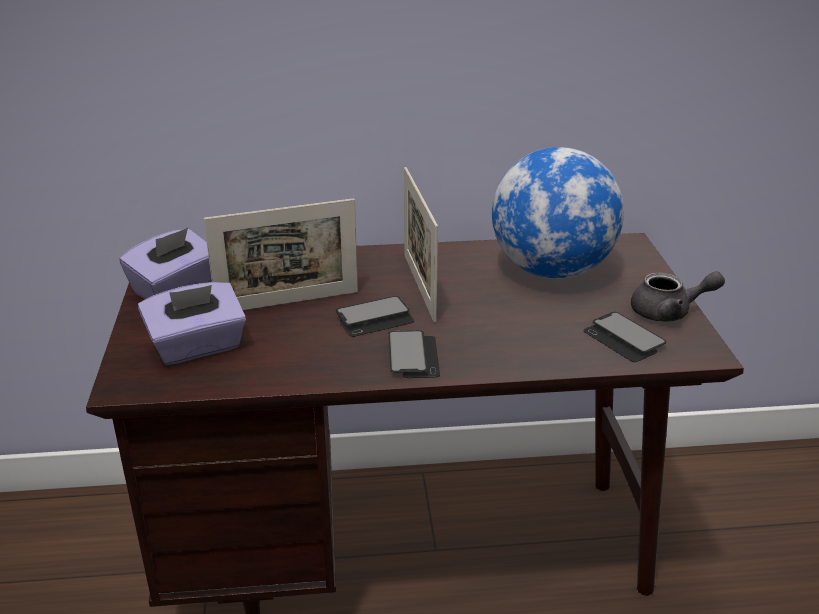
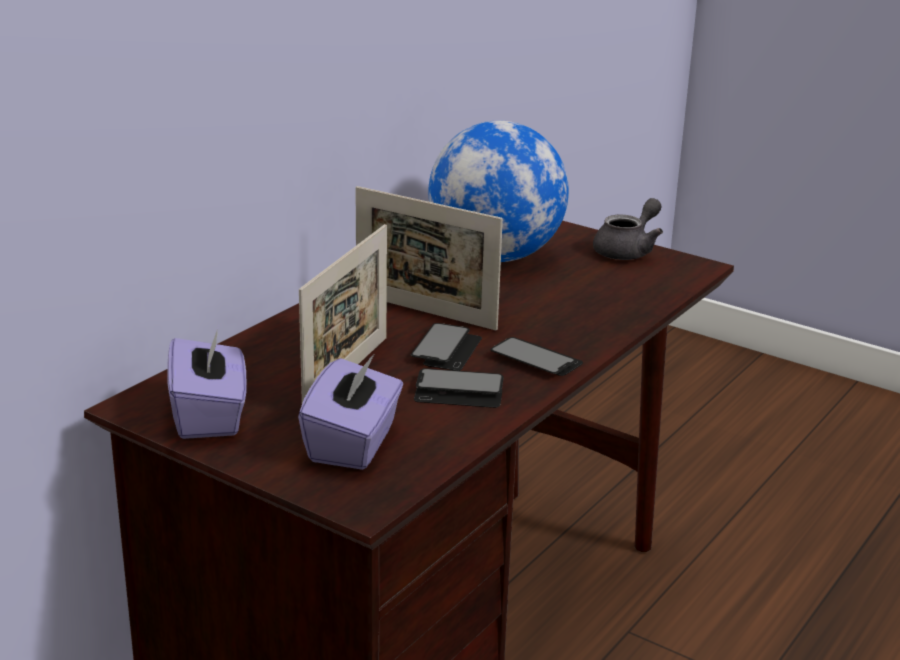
camera: 50 degrees left, 5 degrees down
phone [583,312,666,362] -> phone moved to [414,368,504,408]

